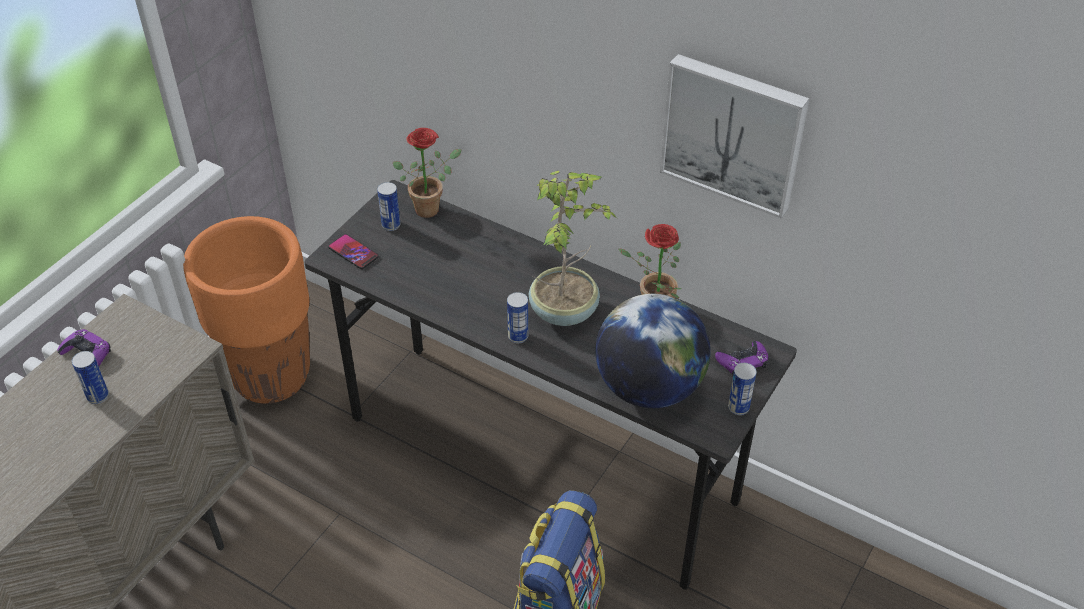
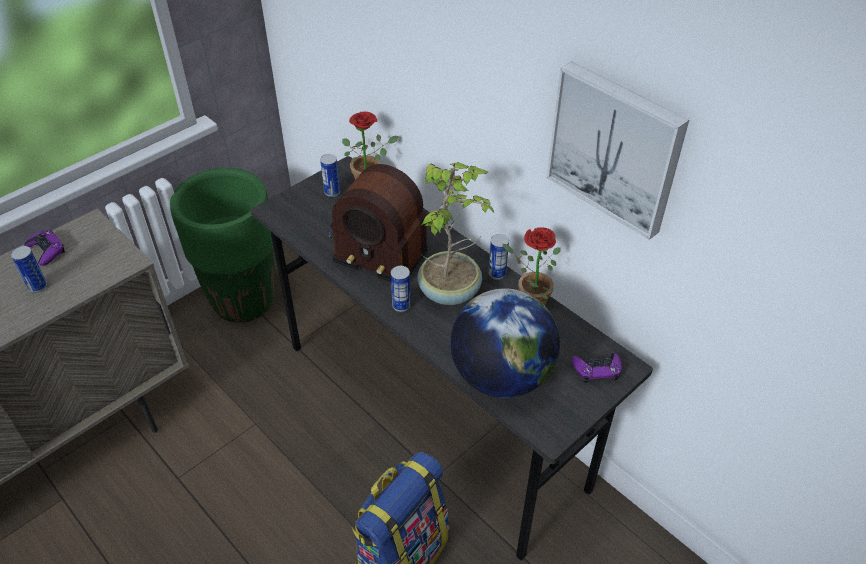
camera: 15 degrees right, 0 degrees up
orange planter [183,216,310,404] -> green planter [170,168,275,323]
phone [328,234,379,269] -> none
can [728,363,757,415] -> can moved to [488,234,509,280]
none -> radio [327,164,428,282]

